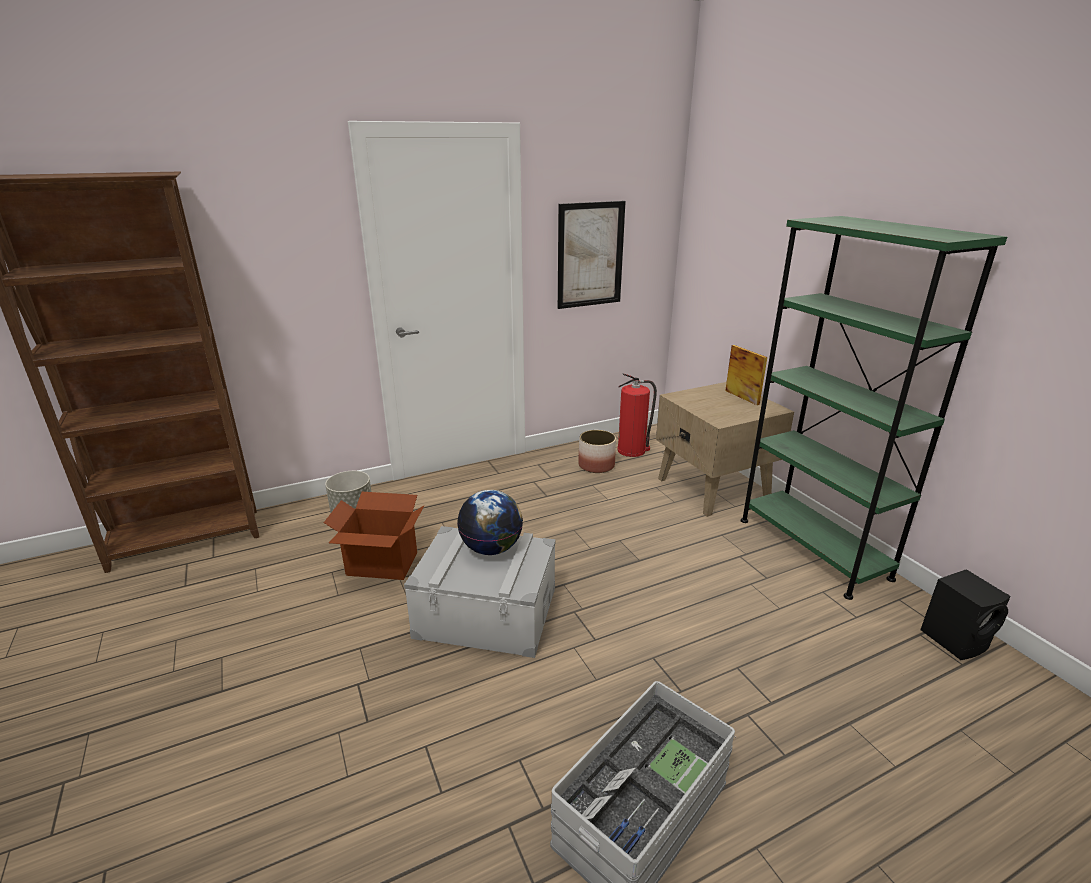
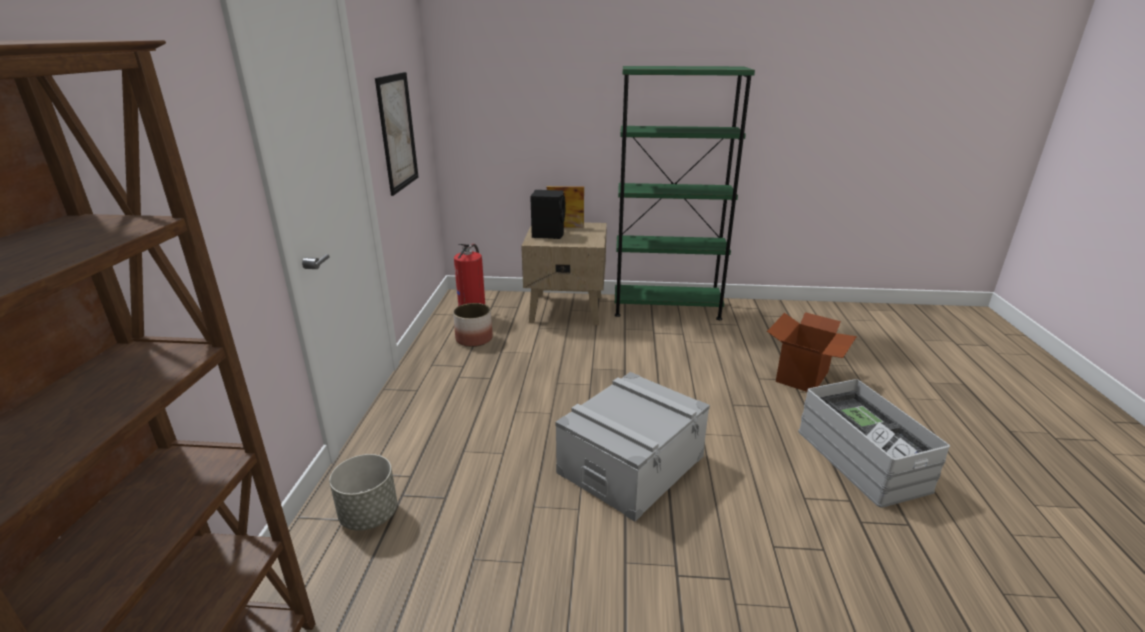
camera: 60 degrees left, 0 degrees up
cardboard box [324,492,425,580] -> cardboard box moved to [767,312,857,392]
globe [457,490,523,555] -> none
black speaker [920,569,1011,660] -> black speaker moved to [530,190,565,239]

